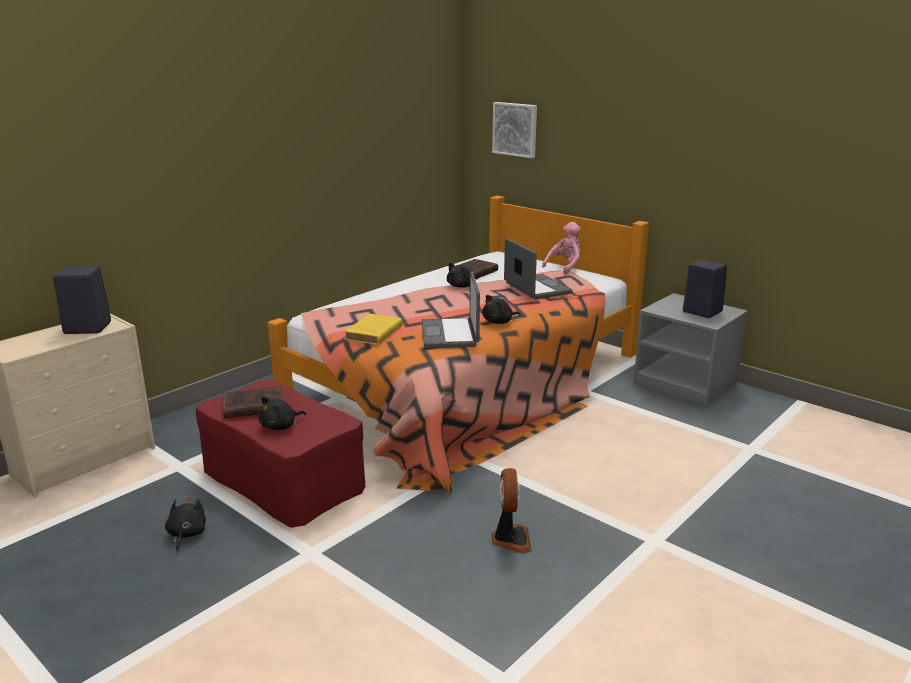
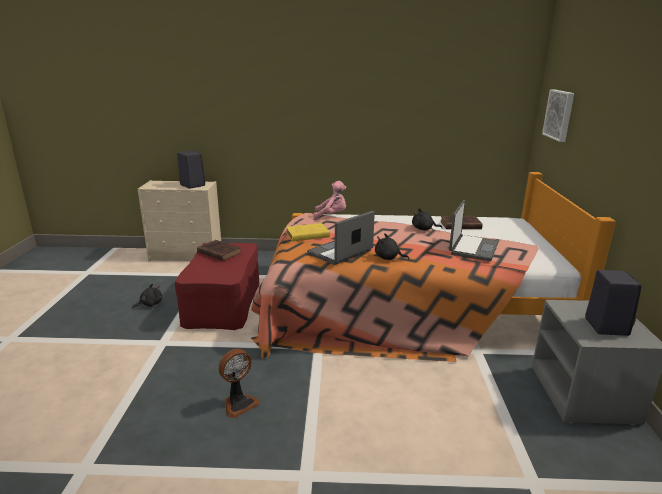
camera: 50 degrees right, 0 degrees up
black plush toy [258,397,306,430] -> none
pink plush toy [542,222,581,274] -> pink plush toy moved to [314,181,346,219]

